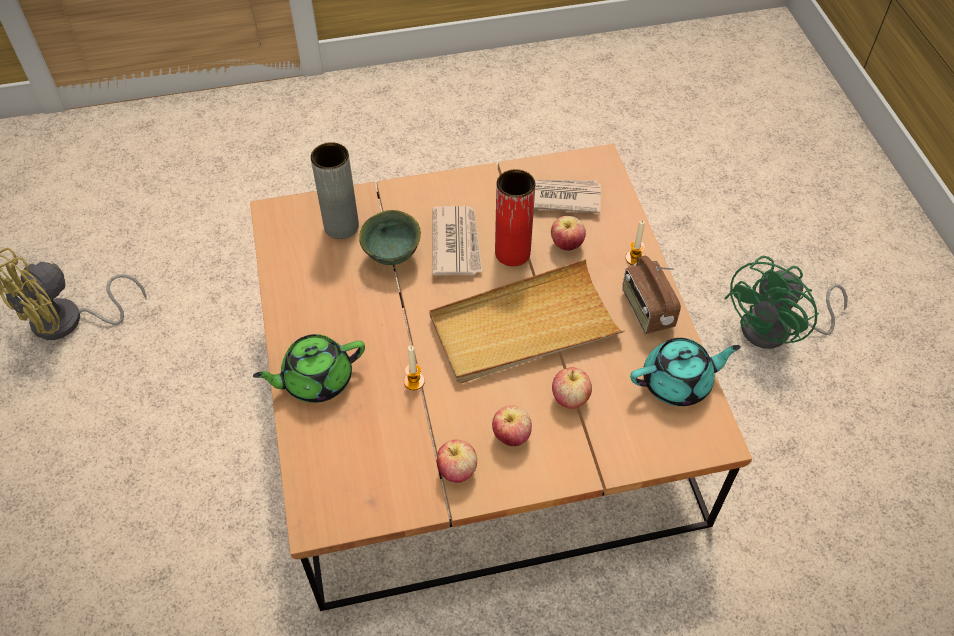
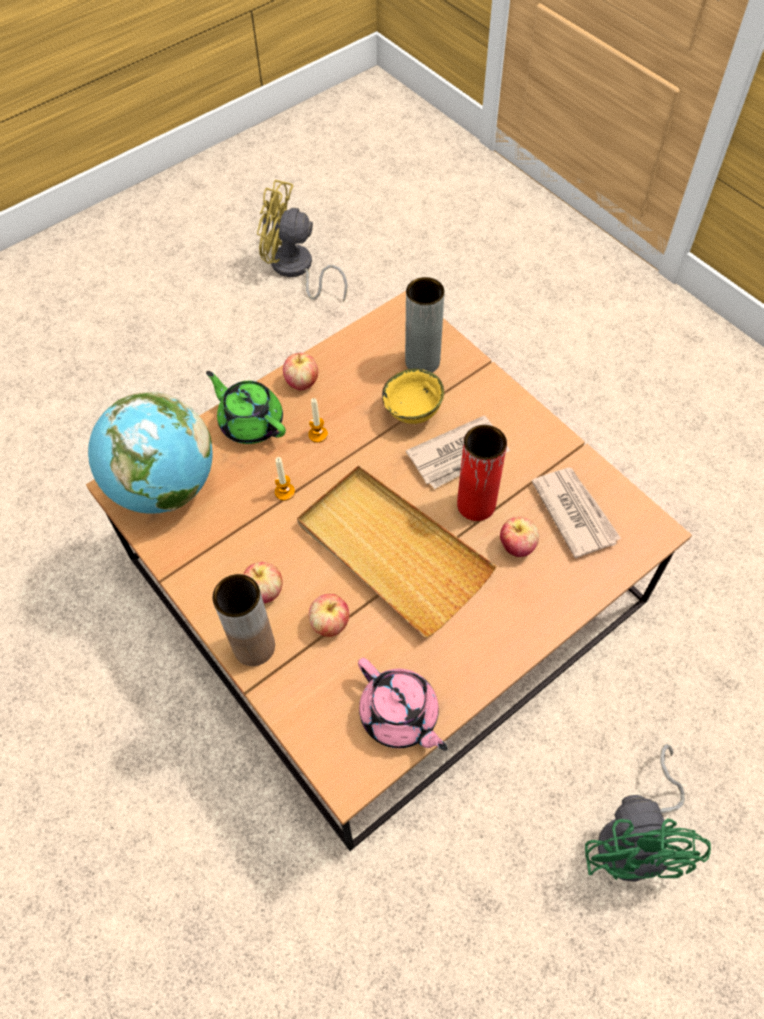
camera: 65 degrees right, 5 degrees up
green bowl [359,210,421,265] -> yellow bowl [382,368,444,424]
apple [437,440,477,483] -> apple moved to [283,353,318,390]
radio [622,256,681,334] -> none
candle [625,221,645,265] -> candle moved to [308,398,328,443]
turquoise teapot [630,338,741,406] -> pink teapot [358,658,448,751]
green fan [724,256,848,349] -> green fan turned 105 degrees counterclockwise [585,744,711,882]
none -> globe [88,391,213,513]
none -> brown vase [213,574,275,666]

